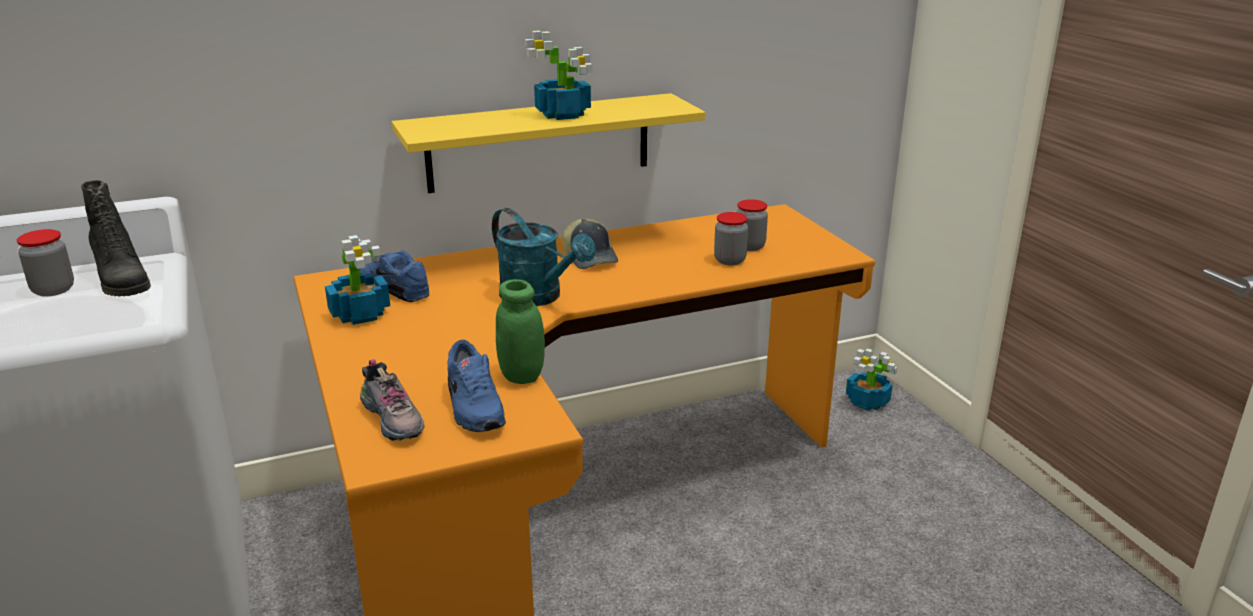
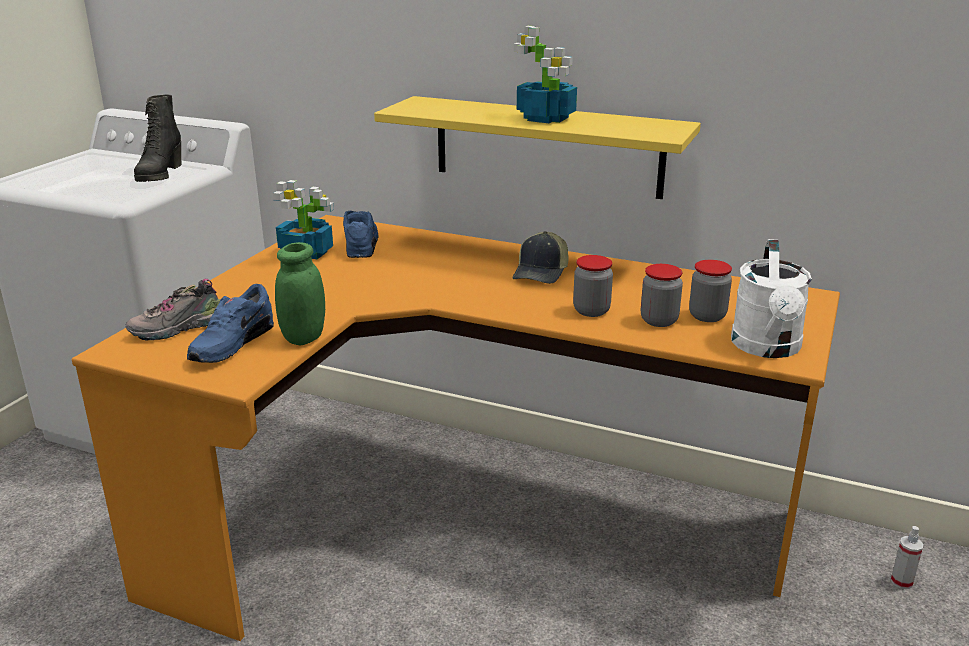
camera: 45 degrees right, 0 degrees up
jar [16,229,74,297] -> jar moved to [573,255,613,317]
shoe [360,359,425,441] -> shoe turned 45 degrees clockwise [125,279,221,341]
turquoise watering can [492,208,596,306] -> none
potted plant [846,348,897,411] -> spray bottle [890,526,923,589]
none -> white watering can [731,239,812,358]

